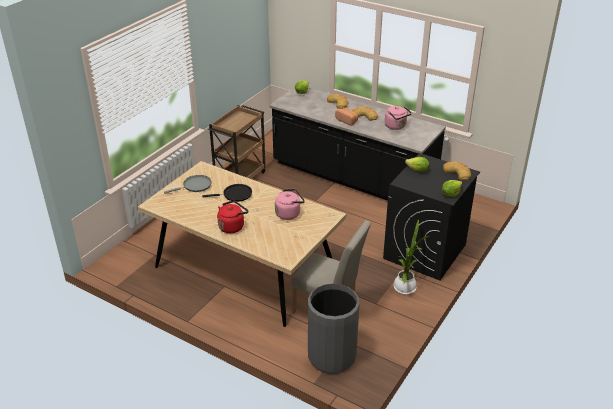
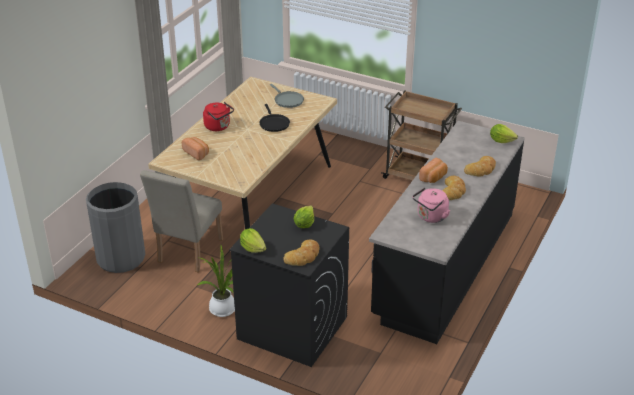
camera: 85 degrees right, 0 degrees up
pink kettle [275,189,305,220] -> none
none -> bread [182,137,209,160]

